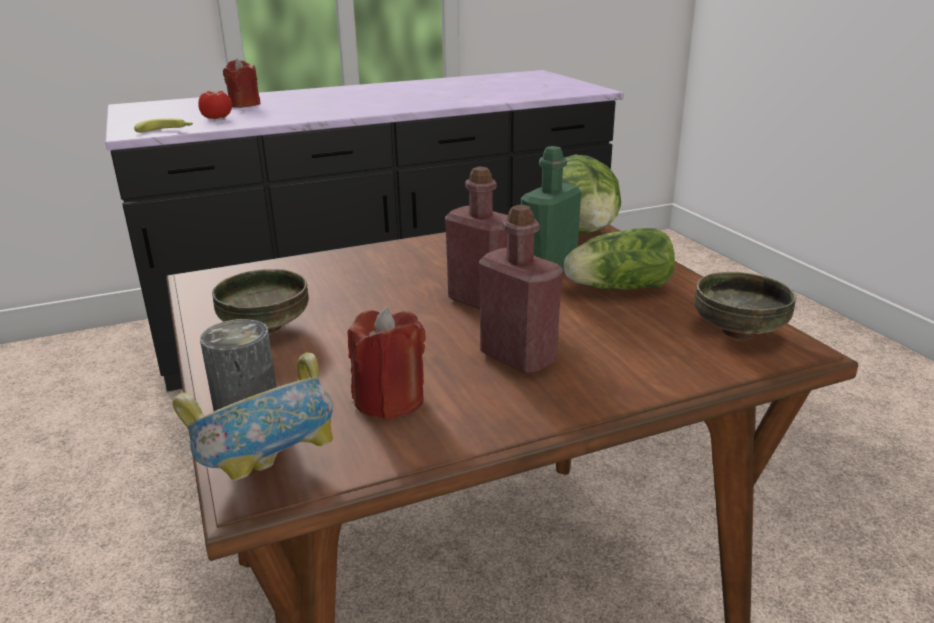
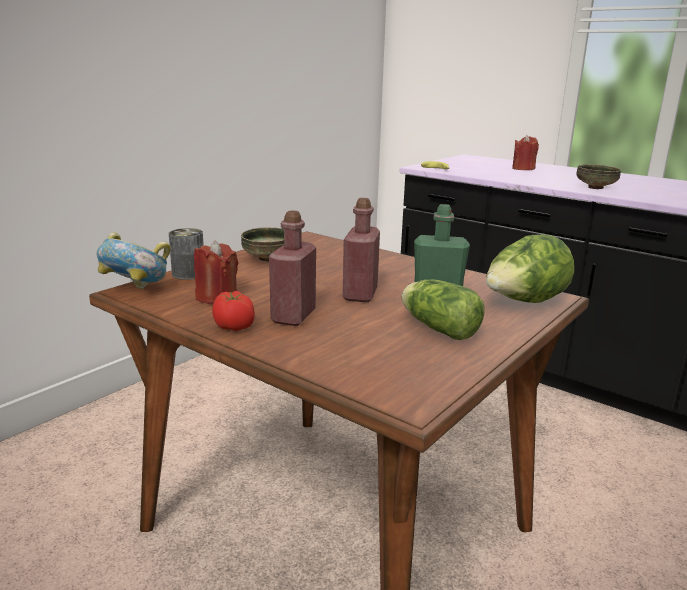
camera: 60 degrees right, 5 degrees down
tomato [198,91,232,119] -> tomato moved to [212,291,255,331]
bowl [694,272,796,339] -> bowl moved to [576,164,621,189]

